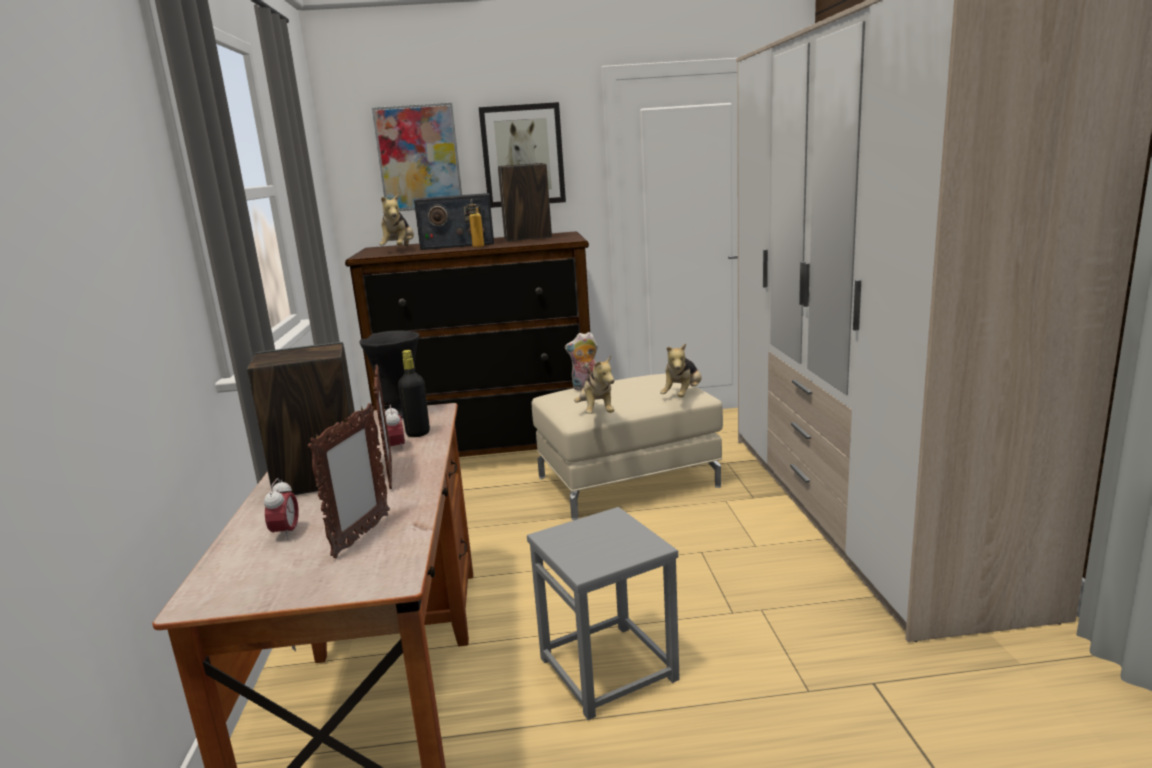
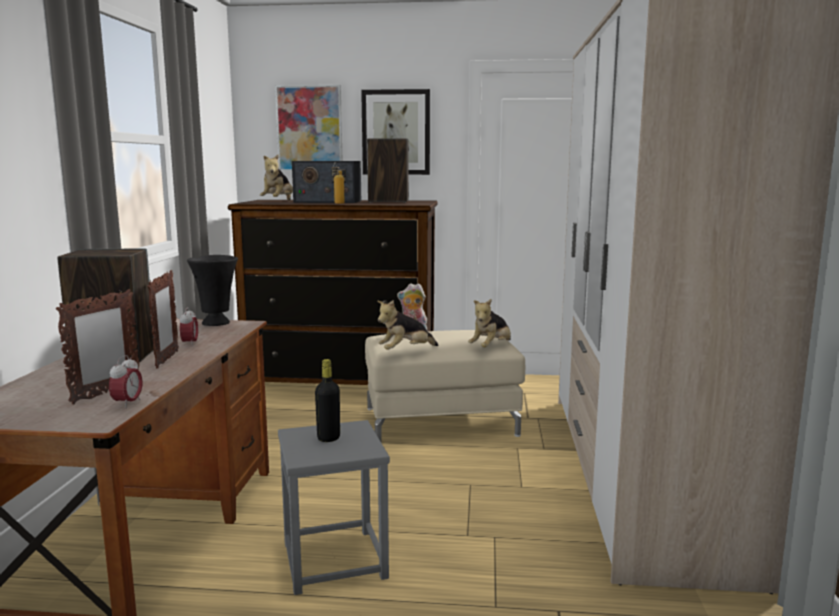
camera: 10 degrees right, 5 degrees down
alarm clock [264,478,299,540] -> alarm clock moved to [109,355,143,409]
black bottle [398,350,430,437] -> black bottle moved to [315,359,340,442]
plush toy [574,355,614,414] -> plush toy turned 60 degrees clockwise [377,300,438,350]

